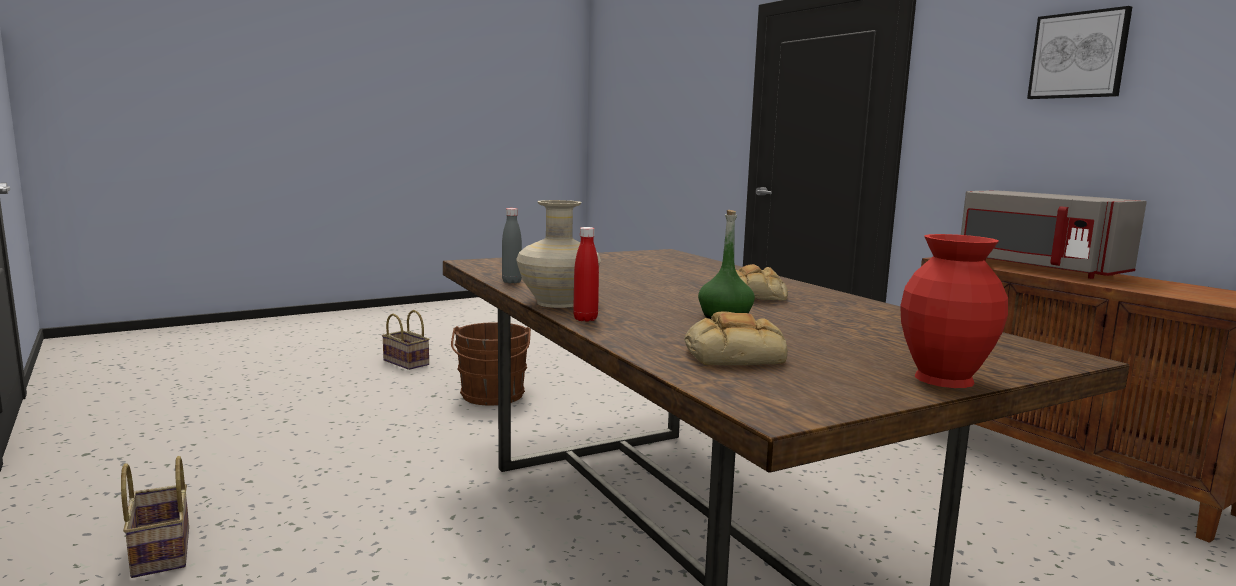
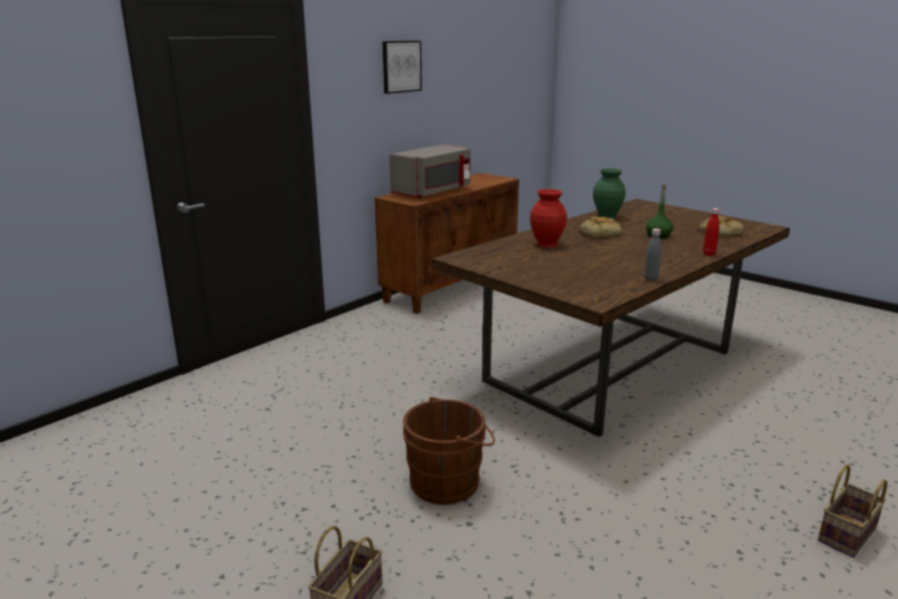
camera: 105 degrees left, 10 degrees up
beige vase [516,200,601,308] -> none
red vase [900,234,1008,388] -> red vase moved to [530,189,567,248]
none -> green vase [593,168,626,219]

